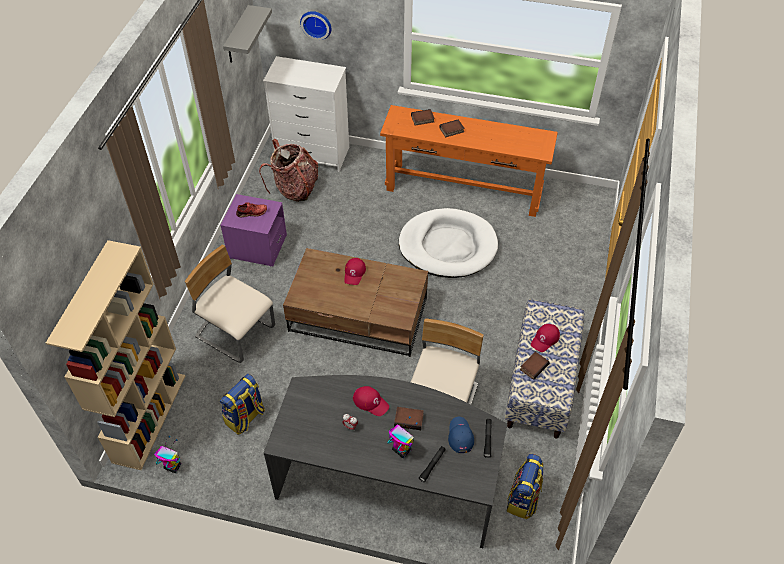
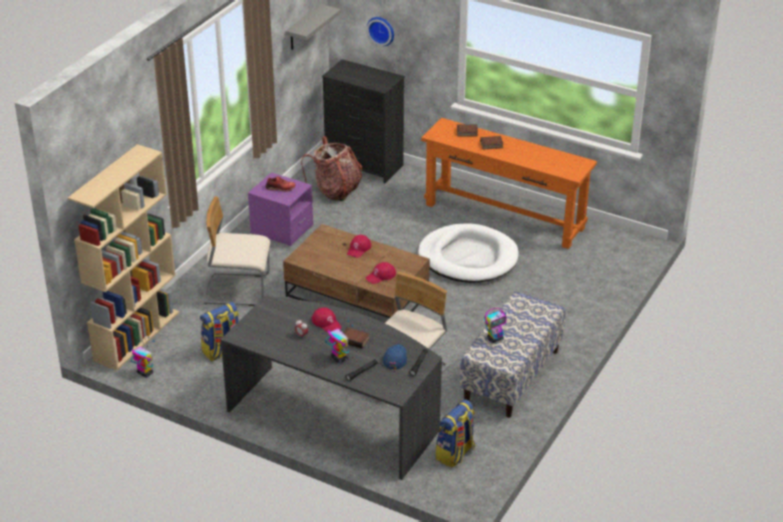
camera: 15 degrees right, 15 degrees down
beige chair [185,244,275,363] -> beige chair turned 45 degrees counterclockwise [203,196,270,306]
white dresser [263,56,349,172] -> black dresser [322,59,405,183]
book [520,352,550,380] -> toy robot [484,308,506,343]
red cap [531,324,560,352] -> red cap moved to [365,262,396,284]

